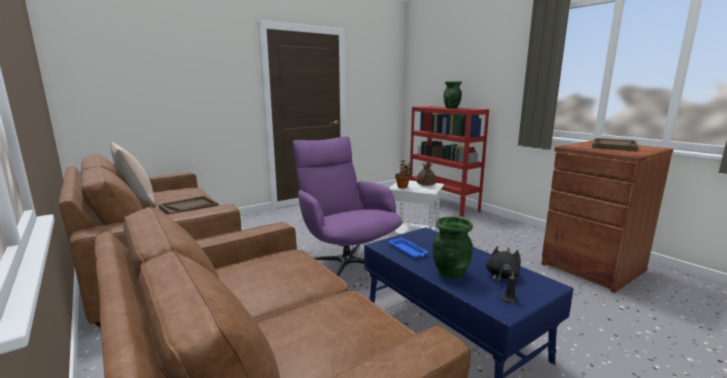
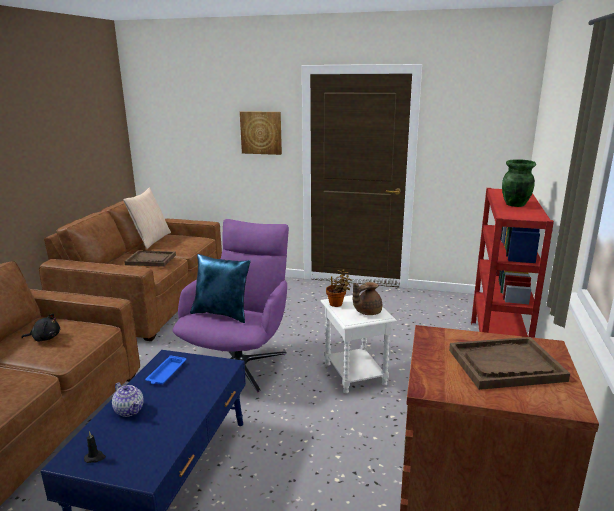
camera: 50 degrees right, 5 degrees up
green vase [433,217,473,279] -> teapot [112,382,144,417]
black plush toy [486,246,521,285] -> black plush toy moved to [21,313,60,342]
none -> blue pillow [190,254,251,323]
none -> picture [240,111,282,155]

